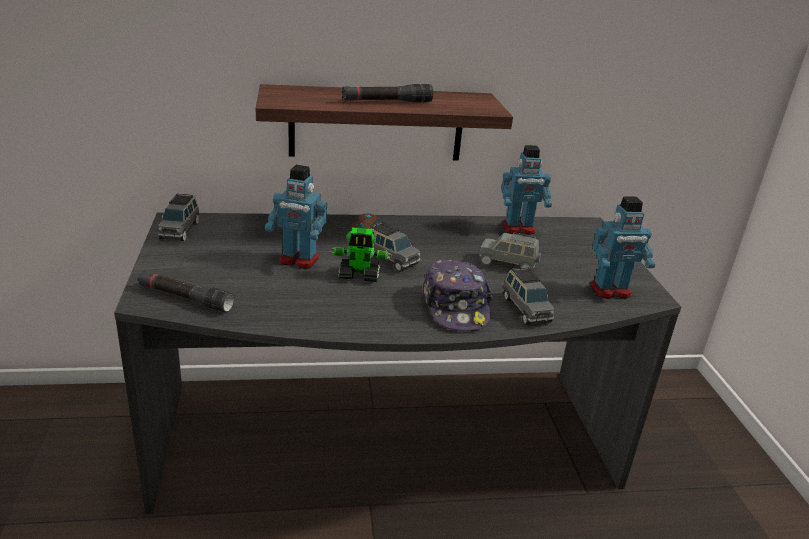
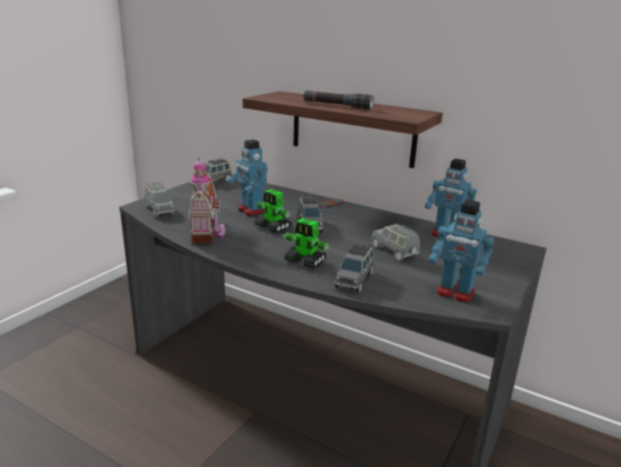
camera: 40 degrees right, 5 degrees down
black flashlight [137,271,234,312] -> grey toy car [145,182,175,218]
cap [422,260,493,331] -> toy robot [283,218,331,269]
none -> toy house [187,157,226,243]

